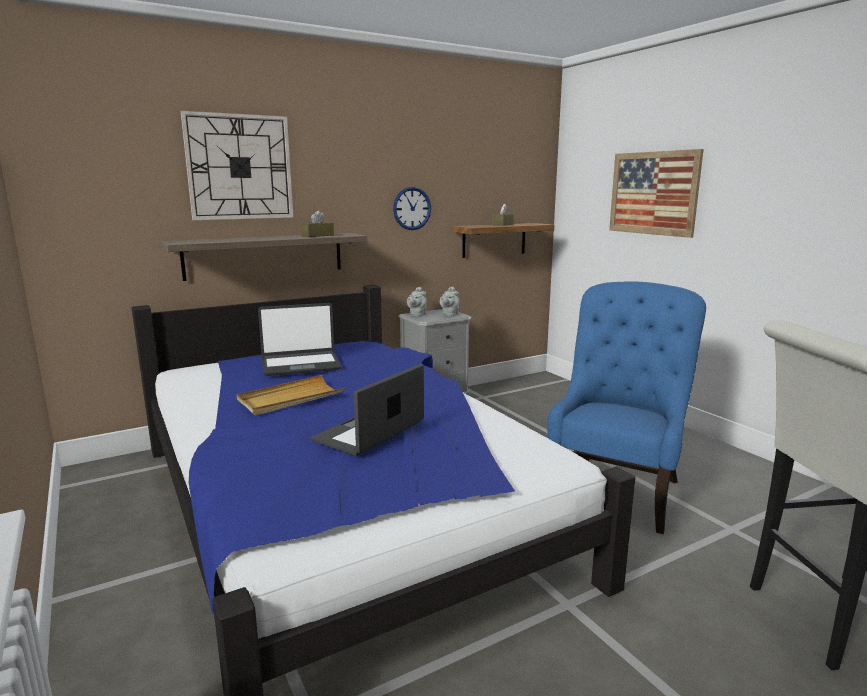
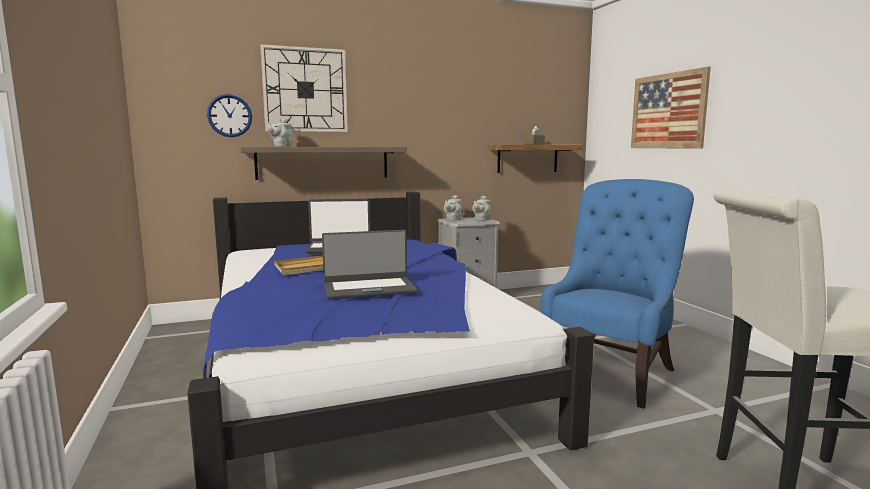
camera: 10 degrees right, 5 degrees down
brown tissue box [301,210,334,237] -> none
laptop [311,364,424,456] -> laptop turned 150 degrees counterclockwise [322,230,418,299]
wall clock [393,187,431,230] -> wall clock moved to [207,94,252,137]
none -> grey teapot [267,118,293,147]

